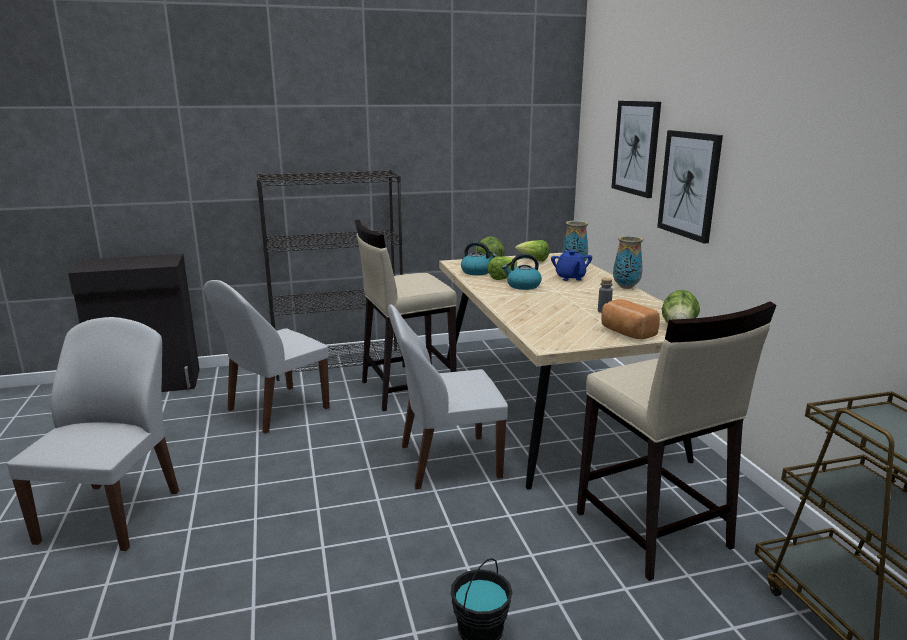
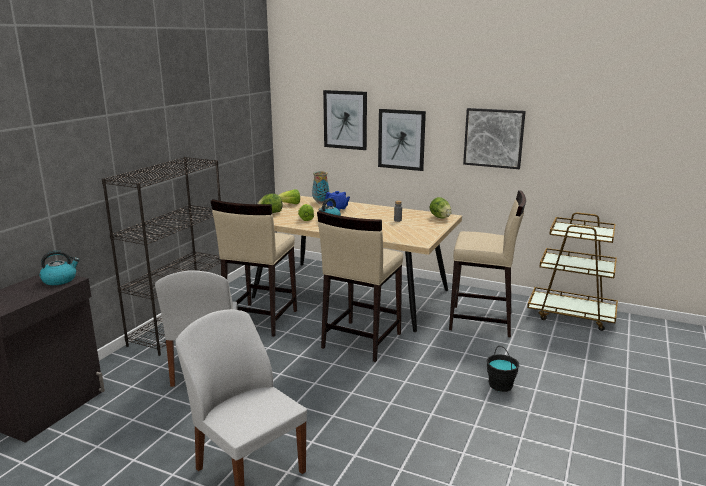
camera: 50 degrees left, 0 degrees up
white chair [388,304,508,489] -> beige stool [317,211,403,362]
kettle [461,242,497,275] -> kettle moved to [40,250,80,285]
bread [601,299,660,339] -> none
vase [613,236,643,289] -> none
none -> picture [463,108,526,169]

